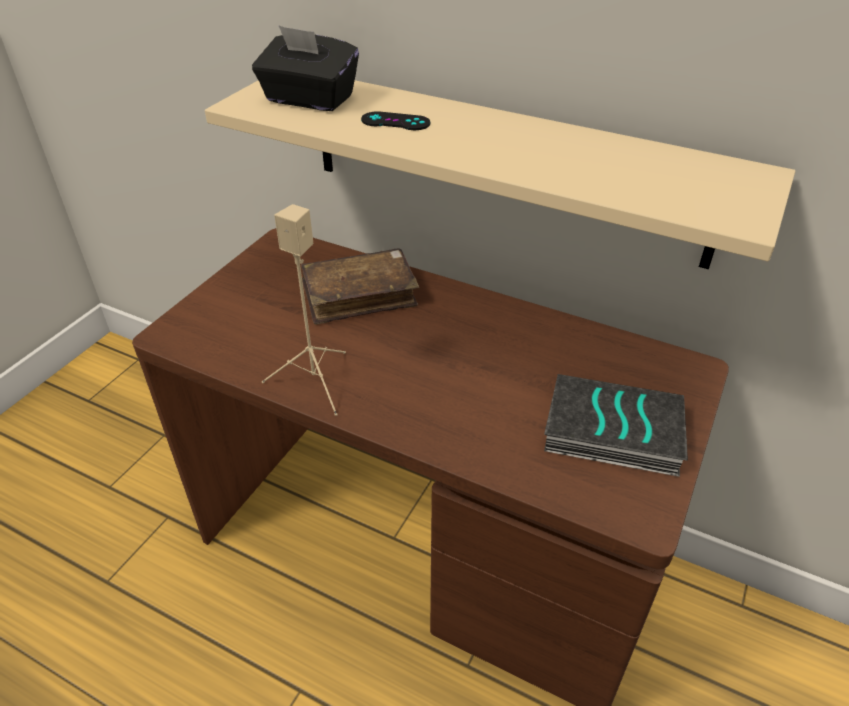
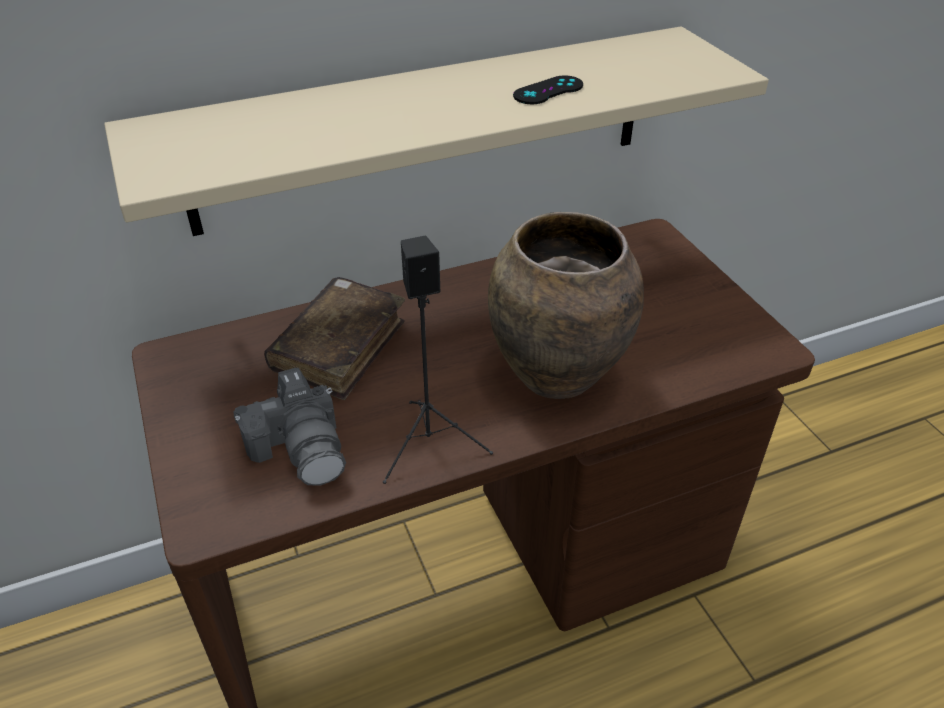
camera: 50 degrees left, 0 degrees up
black tissue box [252,25,359,111] -> none
beige speaker [262,204,346,416] -> black speaker [383,236,493,484]
black game controller [361,111,430,130] -> black game controller moved to [513,75,583,104]
book [544,374,688,477] -> none
none -> camera [234,368,346,486]
none -> brown vase [488,212,644,399]

